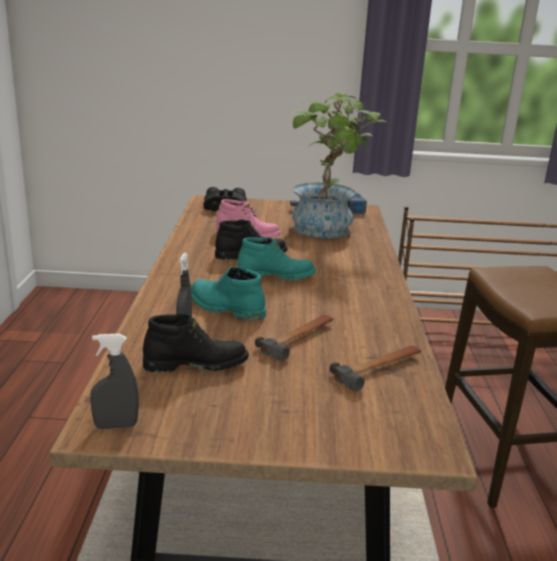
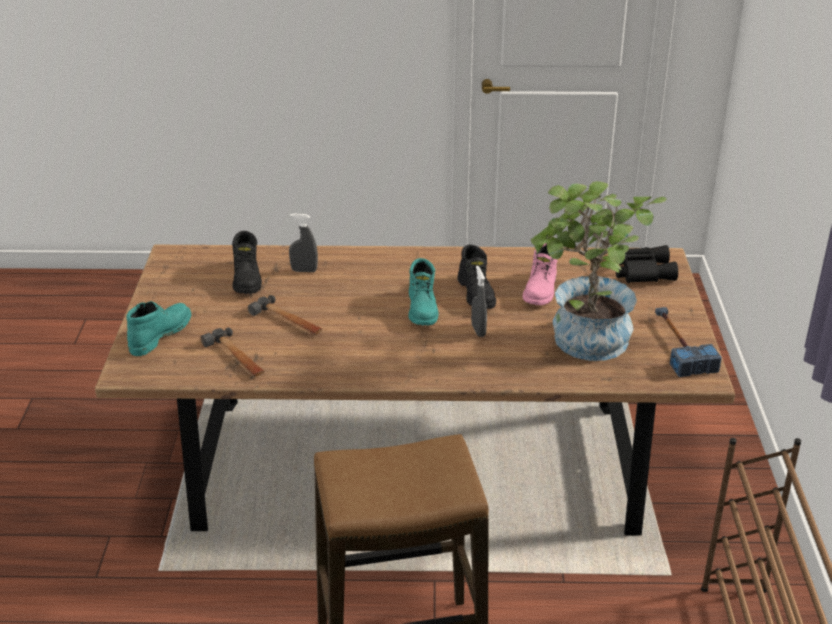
camera: 90 degrees right, 10 degrees up
grey spray bottle [90,334,139,429] -> grey spray bottle moved to [471,266,487,337]
turquoise boot [191,267,266,321] -> turquoise boot moved to [126,301,191,356]

